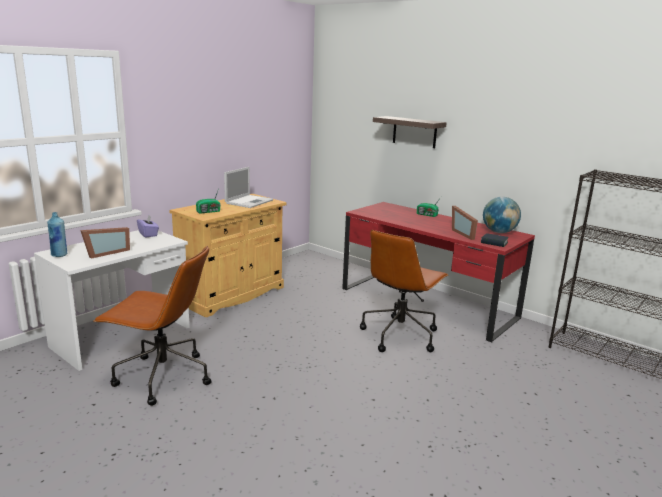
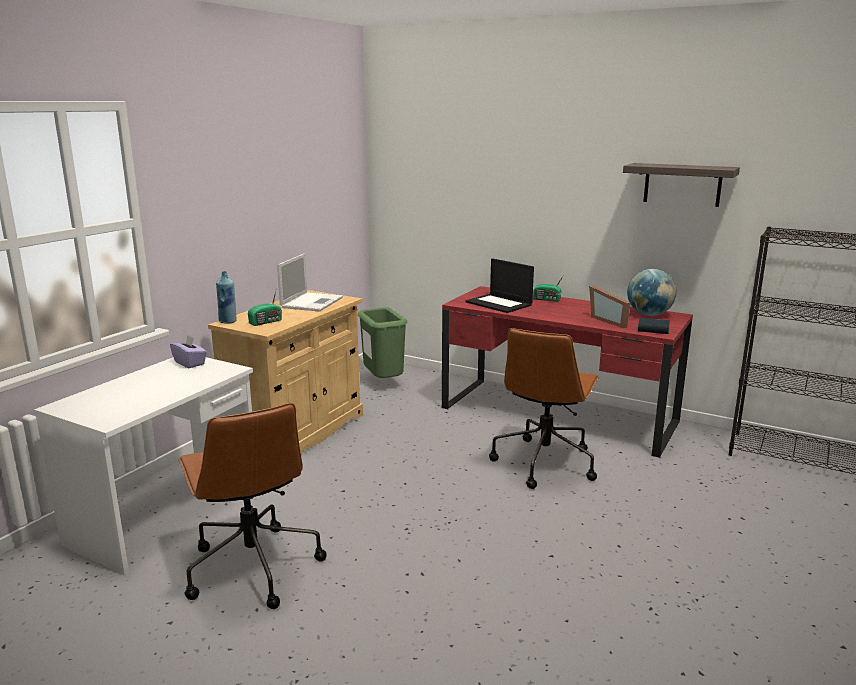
camera: 10 degrees left, 0 degrees up
blue bottle [47,212,67,257] -> blue bottle moved to [216,271,237,324]
picture frame [80,227,130,259] -> none
brown office chair [93,245,212,405] -> brown office chair turned 60 degrees clockwise [178,403,327,609]
shelf [373,116,447,148] -> shelf moved to [623,163,740,207]
none -> green trash can [358,307,408,378]
none -> laptop [466,258,534,313]

